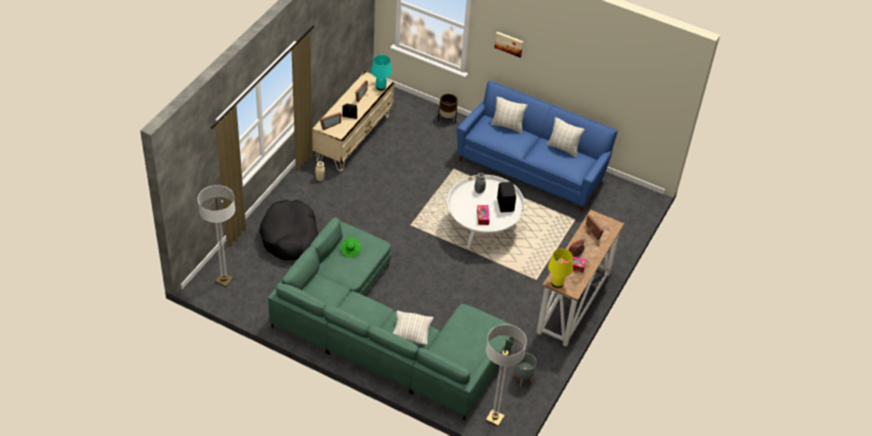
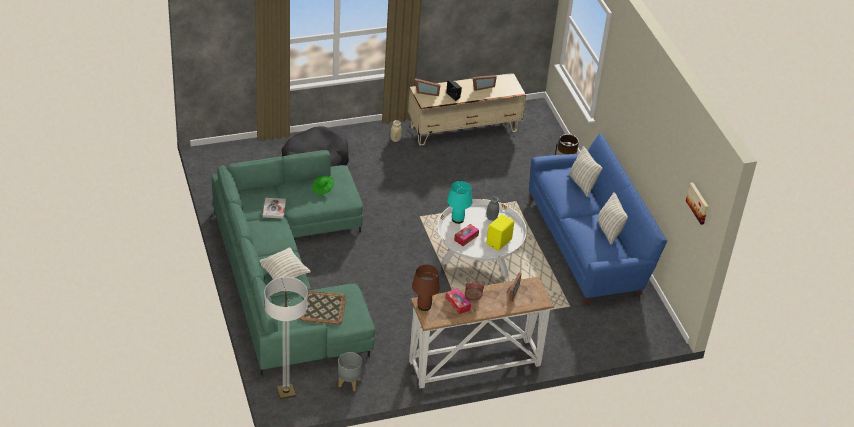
camera: 45 degrees right, 5 degrees down
floor lamp [198,185,235,287] -> none
turquoise table lamp [371,55,392,91] -> turquoise table lamp moved to [447,181,472,224]
picture [494,32,523,57] -> picture moved to [686,183,708,225]
black speaker [497,182,516,212] -> yellow speaker [486,214,514,251]
yellow table lamp [548,249,573,288] -> brown table lamp [412,264,440,311]
none -> book [263,198,286,219]
none -> tray [300,291,346,325]

